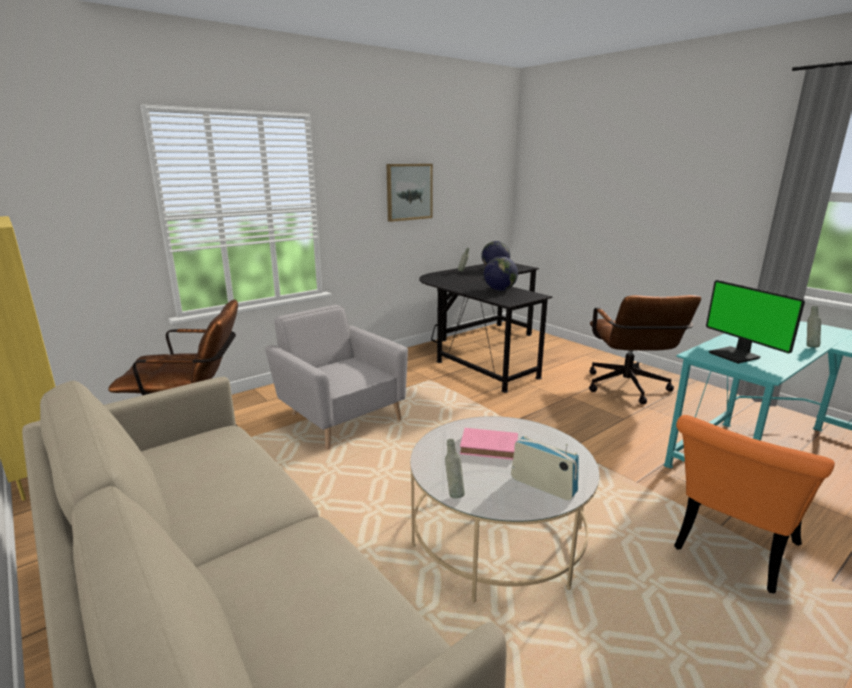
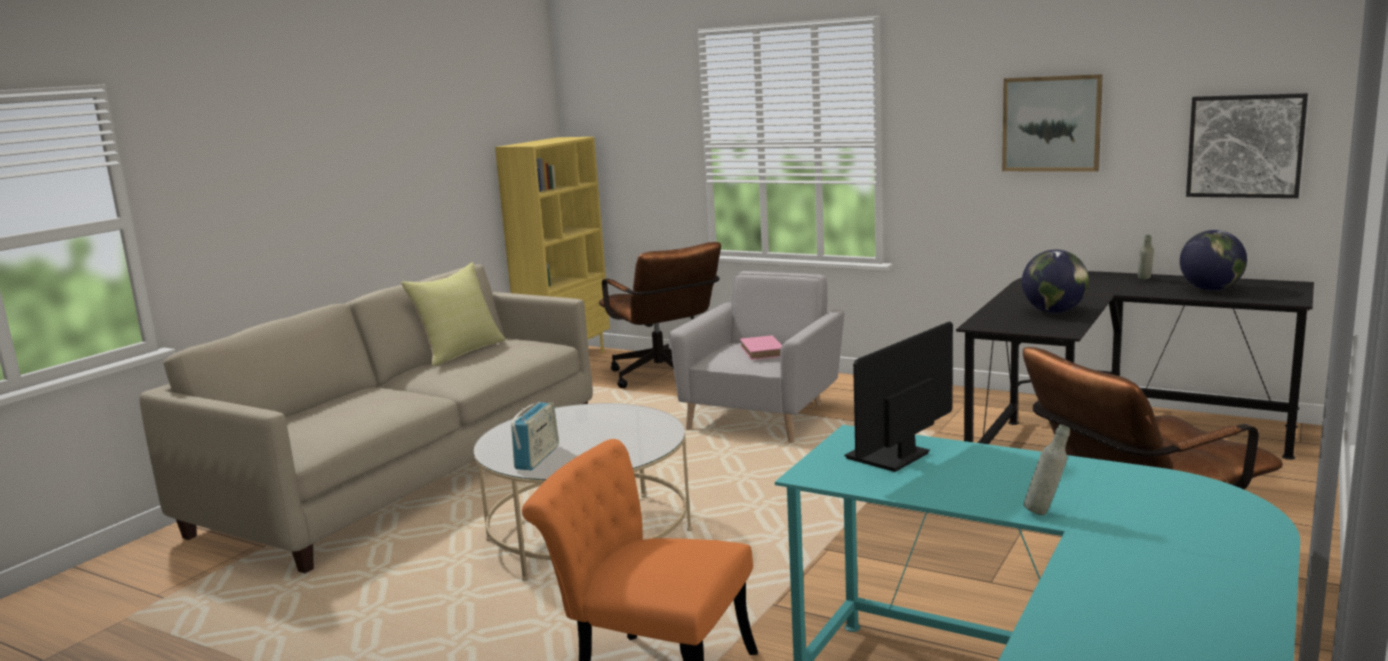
camera: 70 degrees right, 5 degrees down
grey bottle [445,439,464,498] -> none
pink book [460,428,518,460] -> pink book moved to [740,335,782,360]
none -> yellow pillow [401,262,506,366]
none -> picture [1186,93,1308,198]

